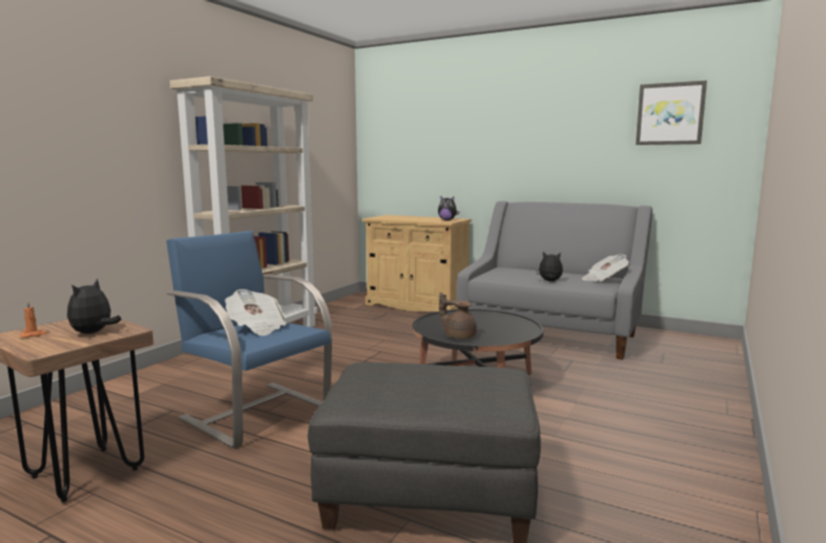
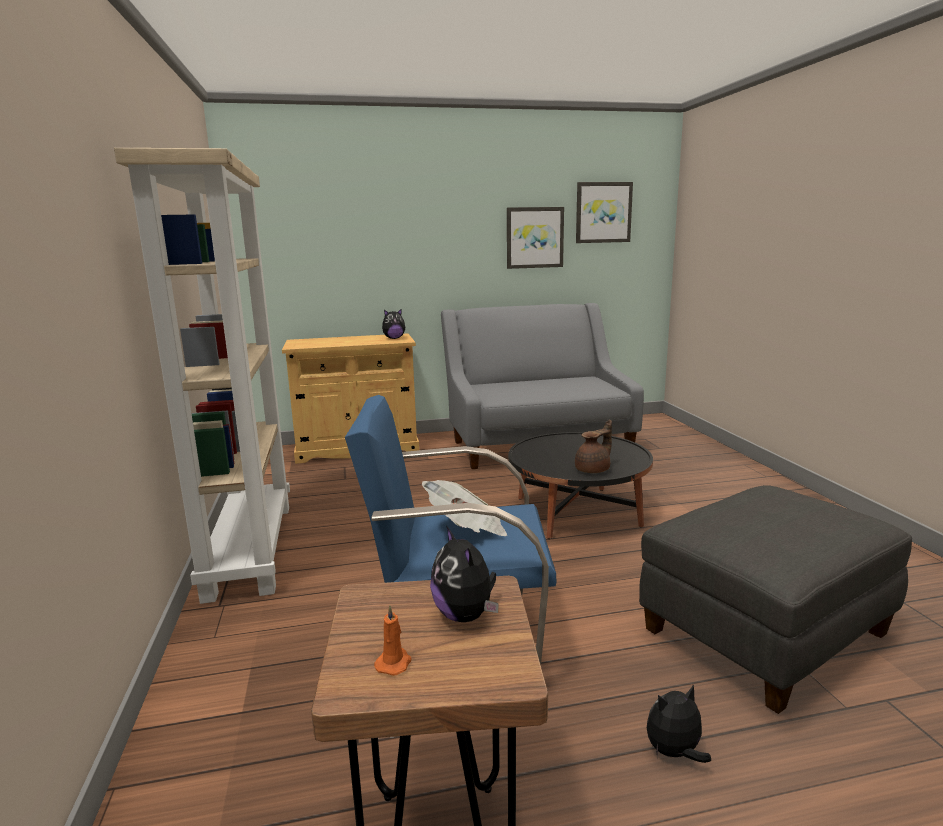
camera: 40 degrees left, 5 degrees up
brown teapot [439,292,477,339] -> brown teapot turned 150 degrees clockwise [575,420,612,473]
plush toy [536,252,563,281] -> plush toy moved to [647,684,711,763]
newspaper [582,254,629,281] -> none
none -> picture [507,207,564,269]

